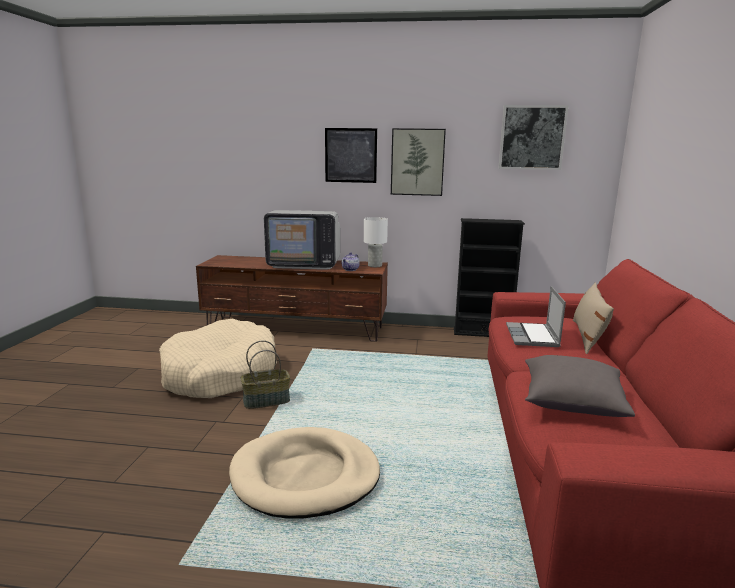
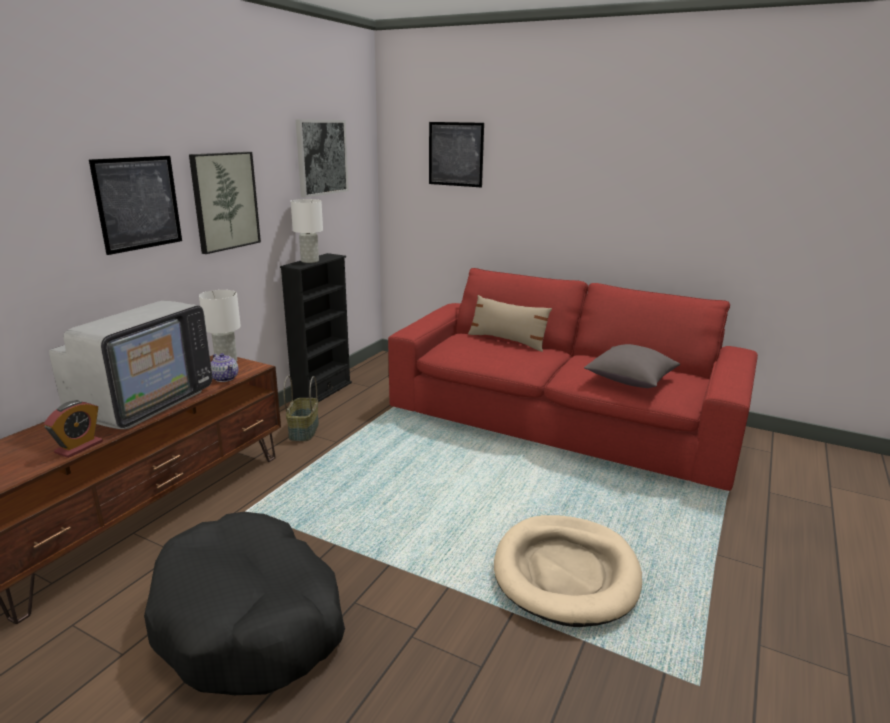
camera: 70 degrees left, 5 degrees up
beige dog bed [159,319,277,398] -> black dog bed [144,512,345,695]
basket [241,340,290,409] -> basket moved to [284,376,319,441]
laptop [506,286,566,347] -> none
none -> alarm clock [44,400,103,458]
none -> white table lamp [291,199,323,263]
none -> picture [429,122,484,187]

